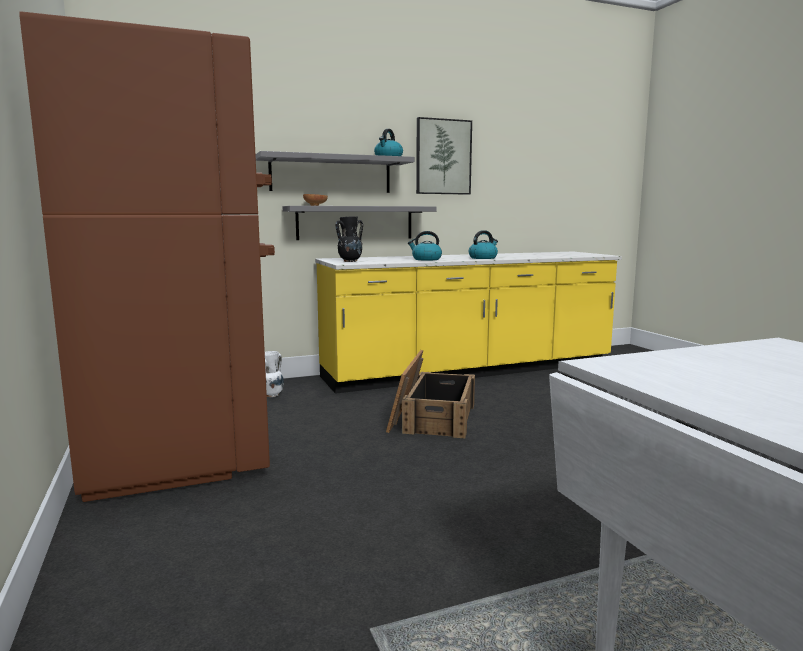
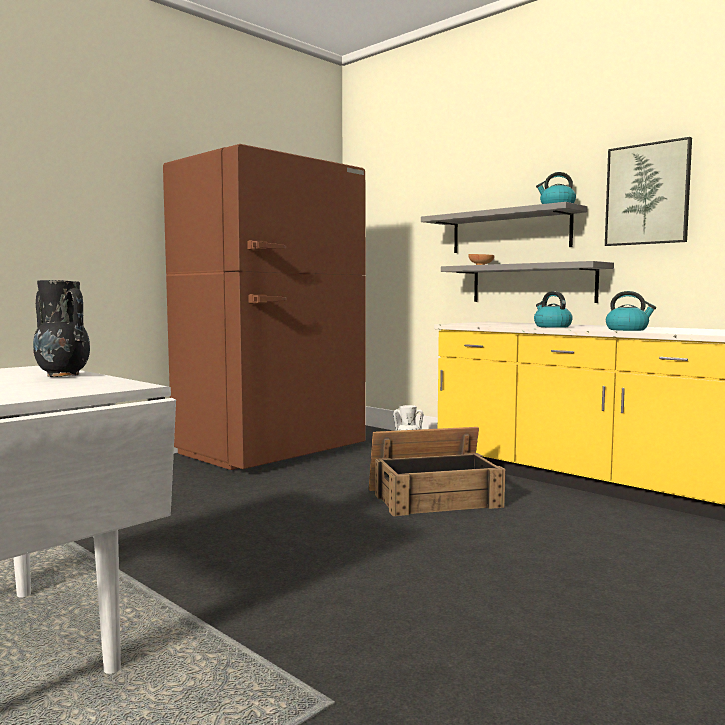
camera: 65 degrees right, 5 degrees down
black vase [335,216,363,262] -> black vase moved to [33,280,90,377]

